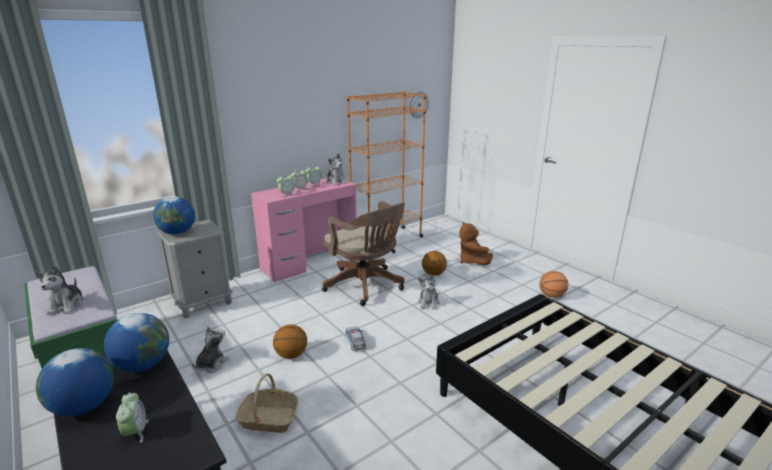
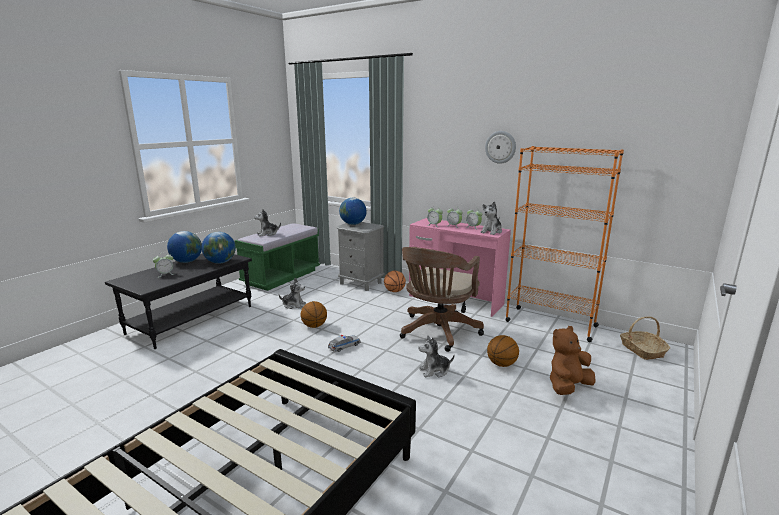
camera: 70 degrees right, 5 degrees down
basket [235,373,299,433] -> basket moved to [620,316,670,360]
wall clock [409,91,429,118] -> wall clock moved to [485,131,516,164]
basketball [539,271,568,298] -> basketball moved to [384,271,406,292]

